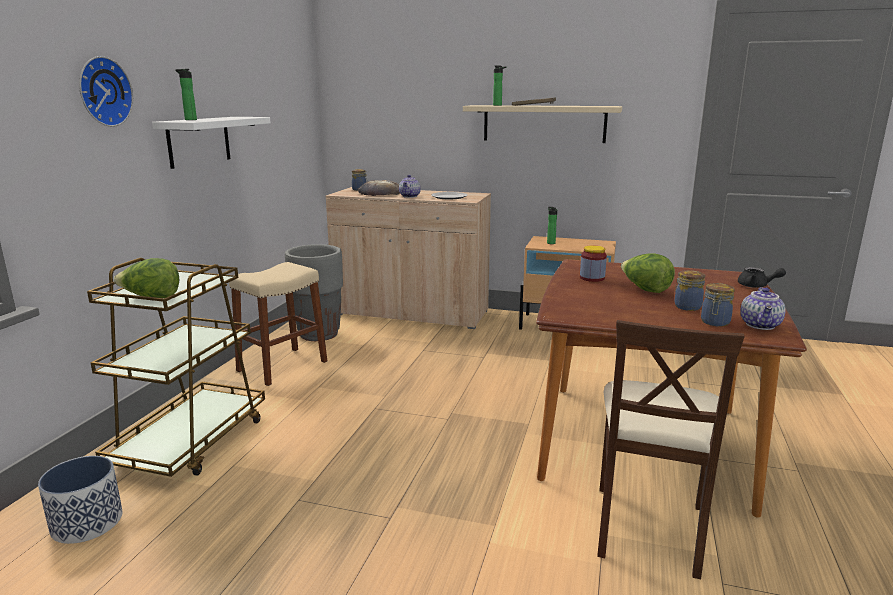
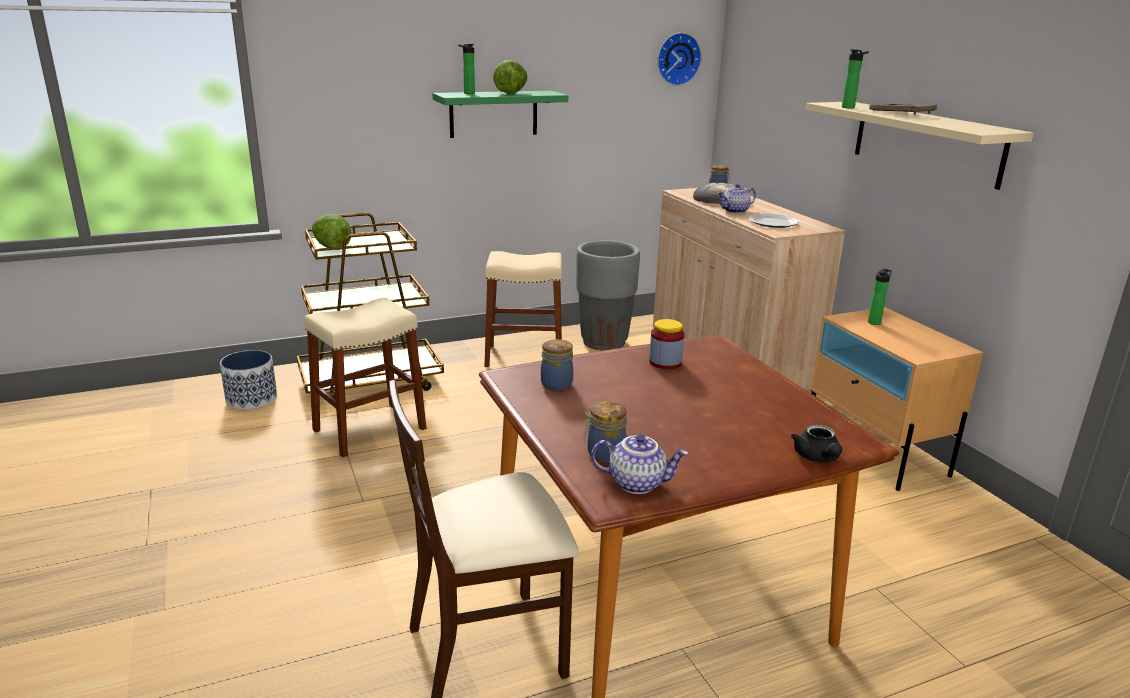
camera: 50 degrees right, 5 degrees up
wall clock [79,56,133,127] -> wall clock moved to [657,32,702,86]
white shelf [152,117,271,169] -> green shelf [433,91,568,138]
lettuce [621,253,675,293] -> lettuce moved to [493,60,527,94]
jar [675,270,705,311] -> jar moved to [541,339,573,391]
teapot [740,287,786,330] -> teapot turned 150 degrees counterclockwise [591,434,688,494]
none -> beige stool [304,298,426,457]

